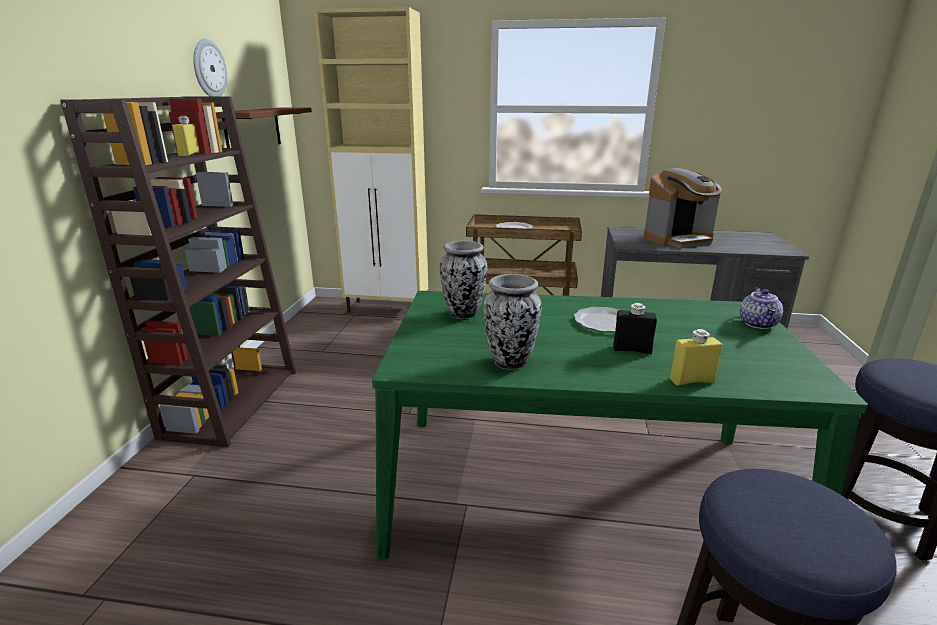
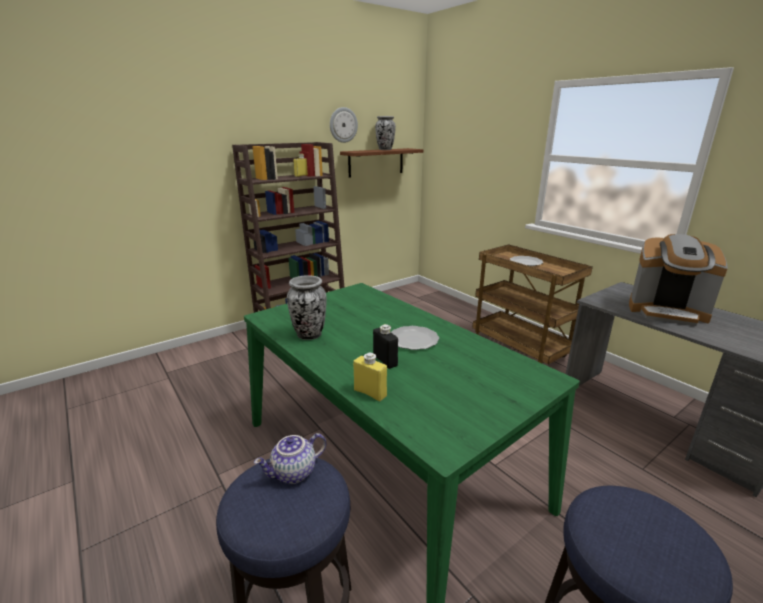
camera: 45 degrees right, 0 degrees up
beige cabinet [314,7,428,313] -> none
vase [440,240,488,319] -> vase moved to [375,116,396,150]
teapot [740,288,783,329] -> teapot moved to [254,433,326,484]

